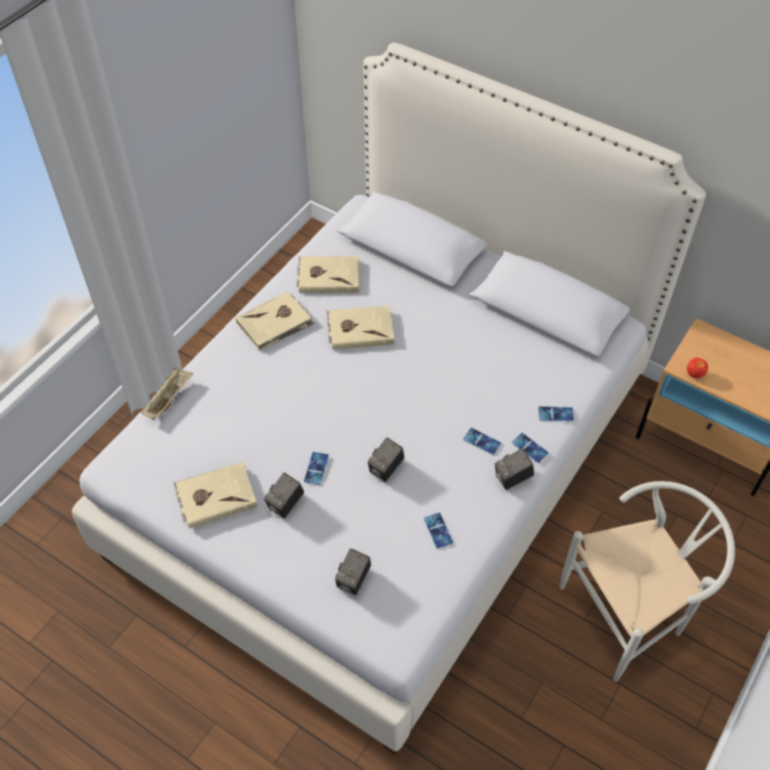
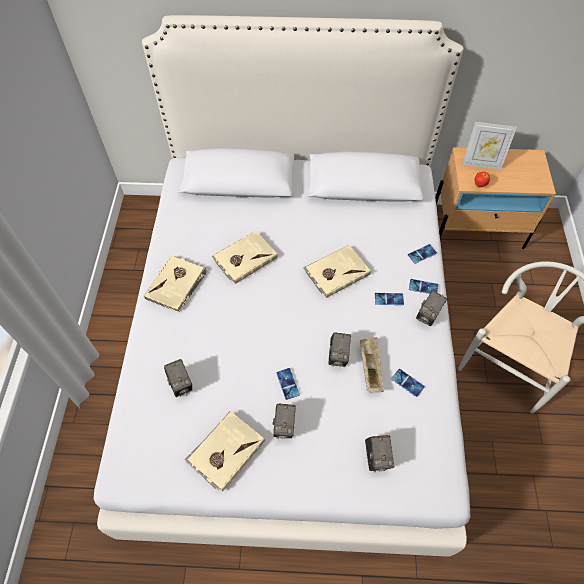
camera: 30 degrees left, 5 degrees up
beige tray [141,367,194,420] -> beige tray moved to [360,337,384,392]
beige book [297,256,360,293] -> beige book moved to [303,245,371,298]
none -> camera [164,359,192,397]
none -> picture frame [462,122,517,170]

